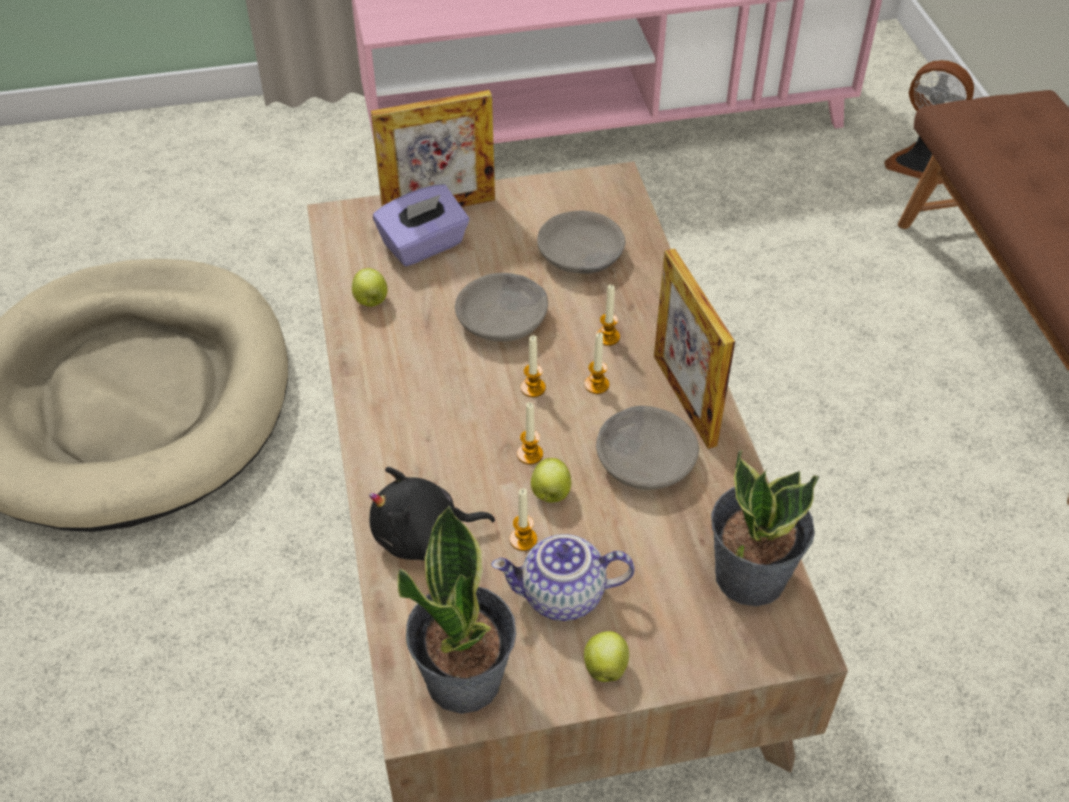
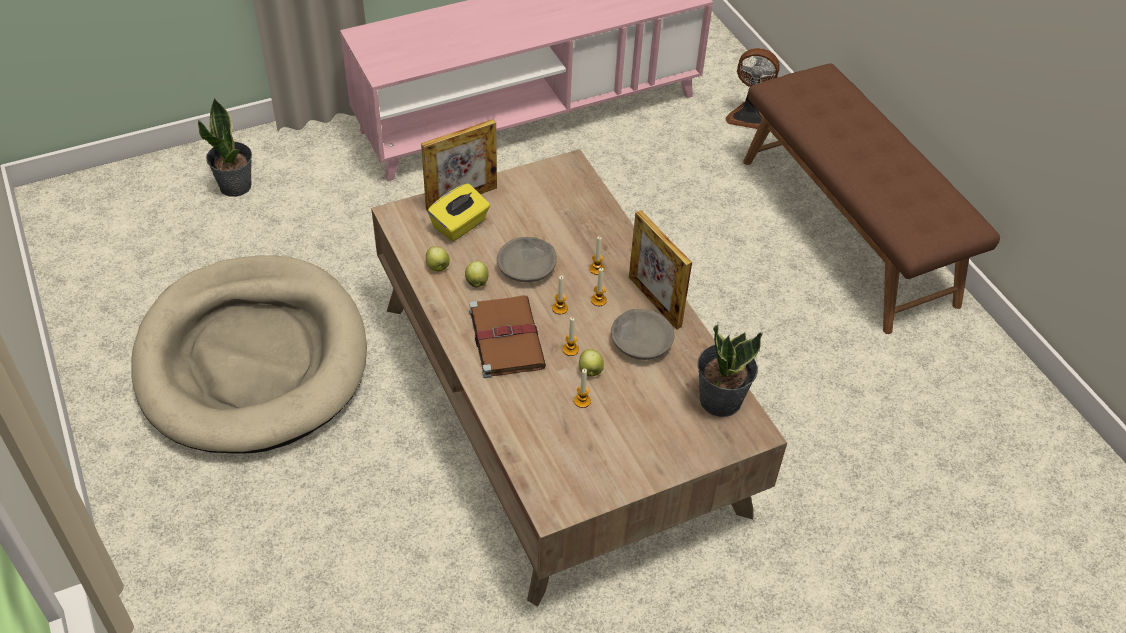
camera: 15 degrees left, 0 degrees up
black plush toy [369,467,495,561] -> none
purple tissue box [373,184,469,266] -> yellow tissue box [428,184,490,241]
potted plant [398,506,516,714] -> potted plant moved to [198,98,252,197]
teapot [492,534,635,621] -> none
grey bowl [537,211,625,274] -> none
apple [584,631,629,682] -> apple moved to [465,261,489,287]
none -> brown book [469,295,546,378]

